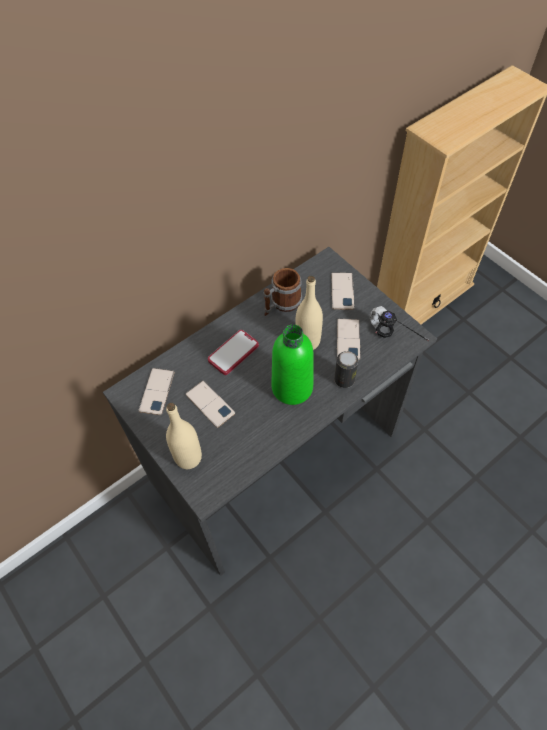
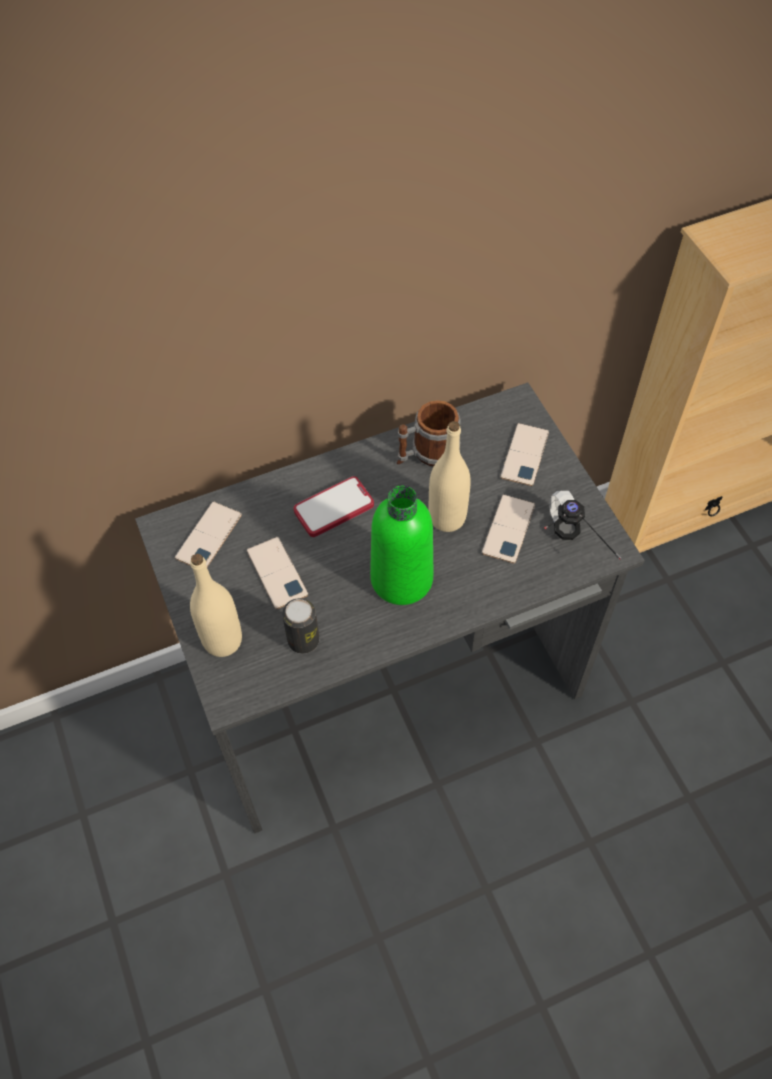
camera: 15 degrees right, 0 degrees up
can [334,351,358,388] -> can moved to [282,598,319,654]

